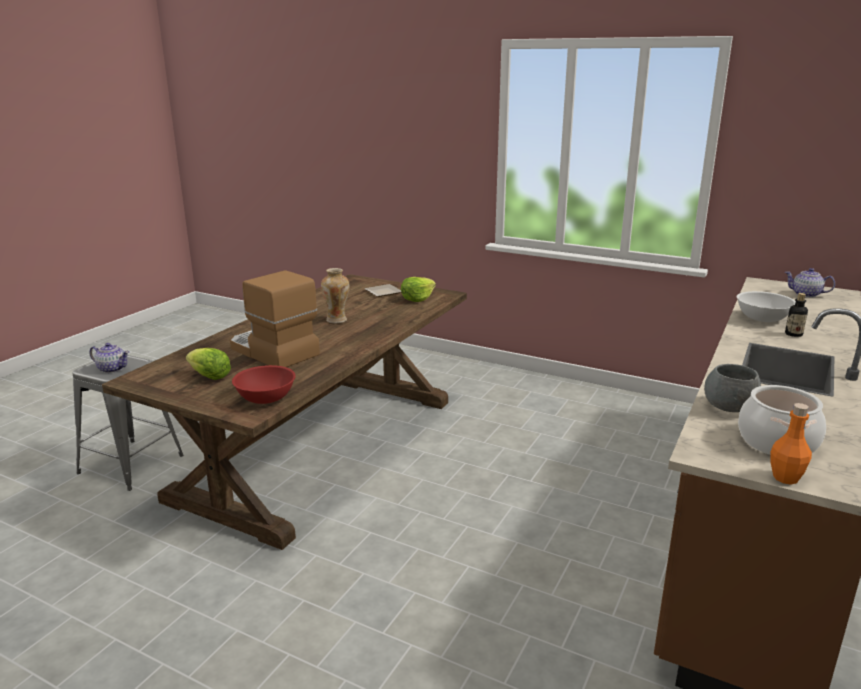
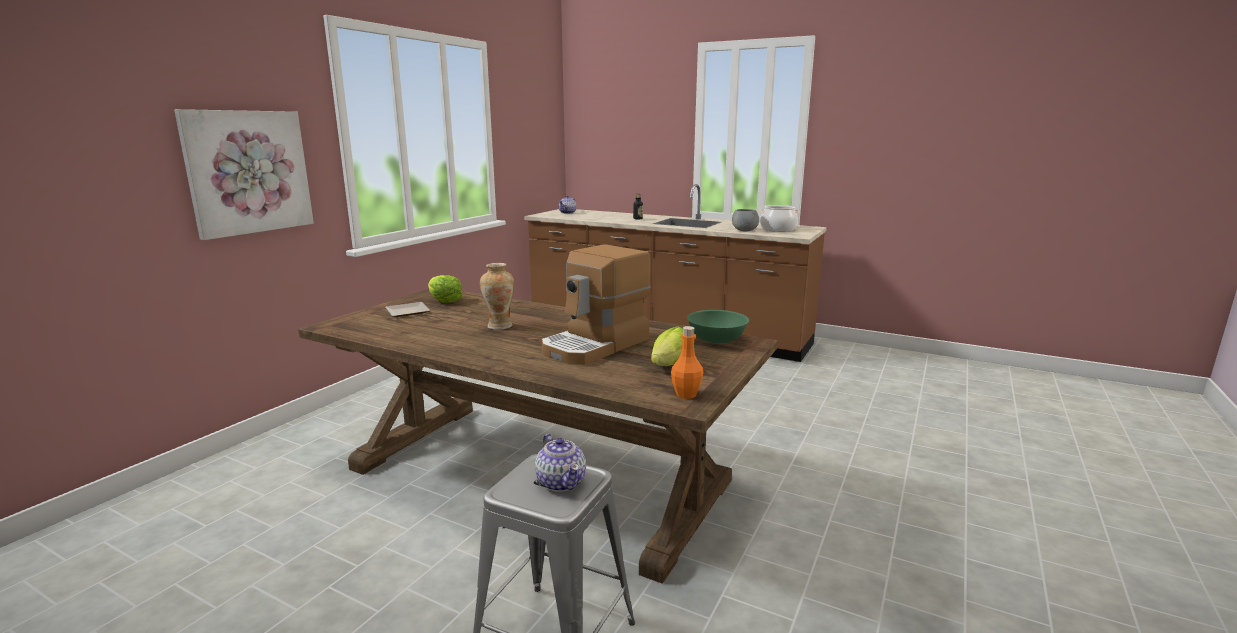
camera: 90 degrees left, 5 degrees down
teapot [89,343,129,373] -> teapot turned 135 degrees clockwise [535,434,586,492]
red bowl [232,365,296,404] -> green bowl [687,310,749,343]
white bowl [736,291,796,322] -> none
orange bottle [770,403,812,485] -> orange bottle moved to [671,326,703,399]
none -> picture [174,109,314,240]

